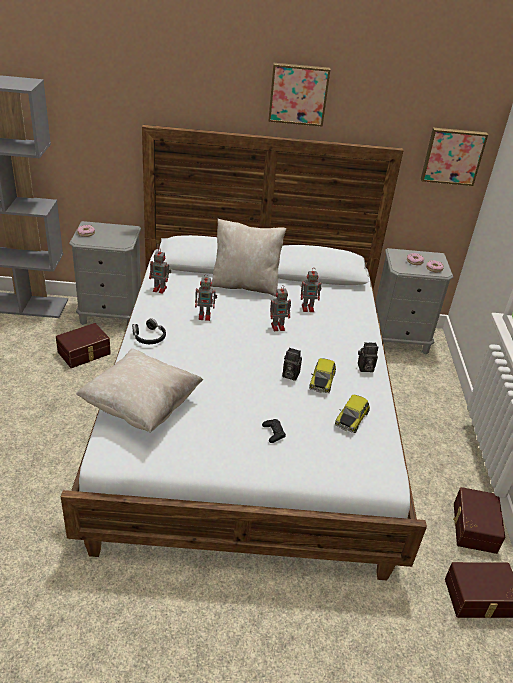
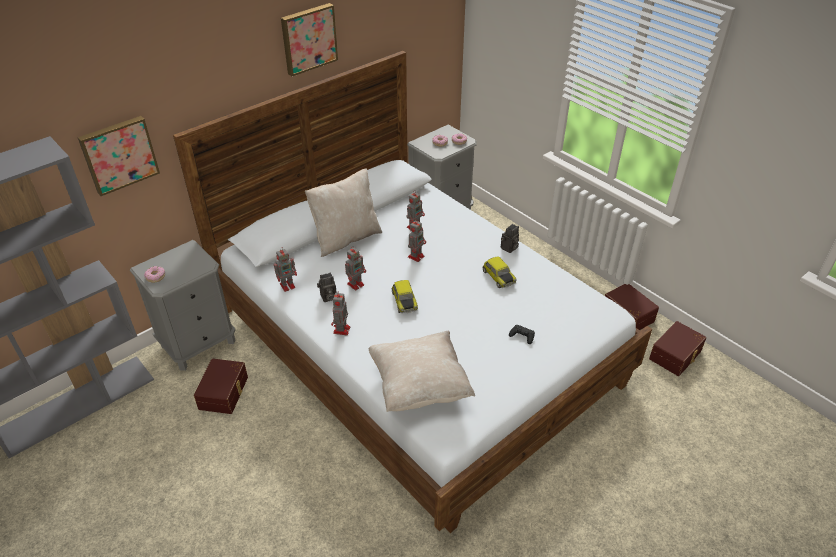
camera: 40 degrees left, 5 degrees up
black headphones [132,318,166,344] -> toy robot [331,291,350,335]
camera [282,348,302,381] -> camera moved to [317,272,337,302]
toy car [335,395,370,433] -> toy car moved to [391,280,418,313]
picture [421,128,488,186] -> picture moved to [78,116,160,196]

